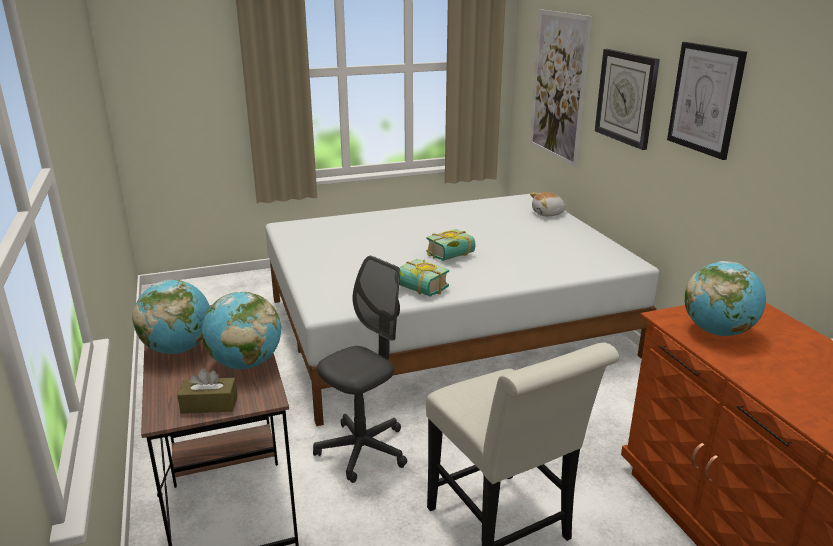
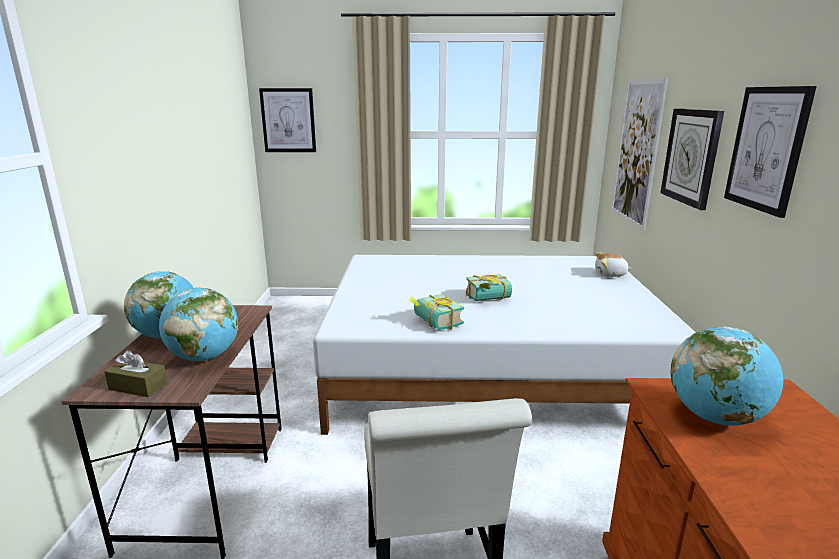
camera: 20 degrees right, 5 degrees down
grey office chair [313,255,407,483] -> none
none -> picture [259,88,316,152]

